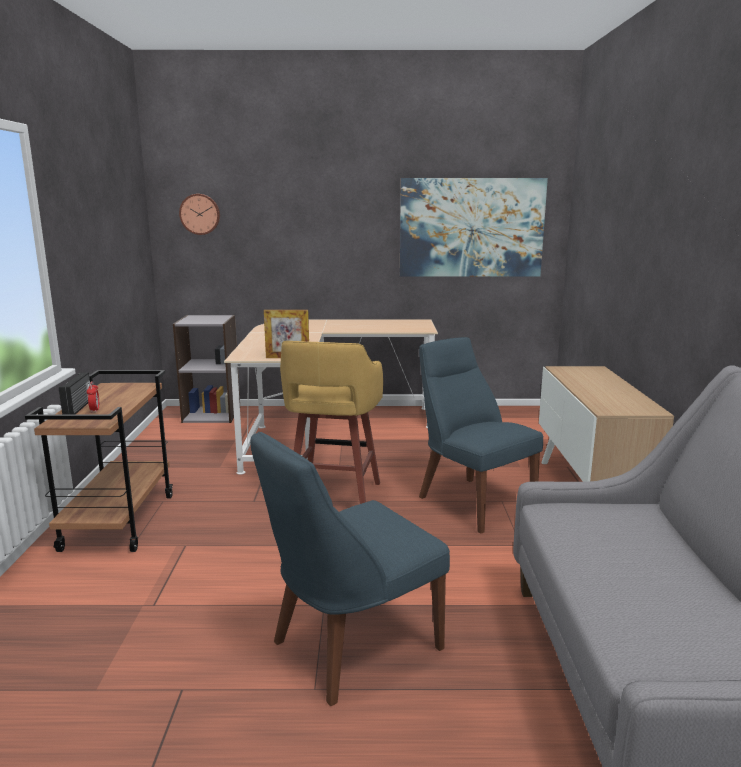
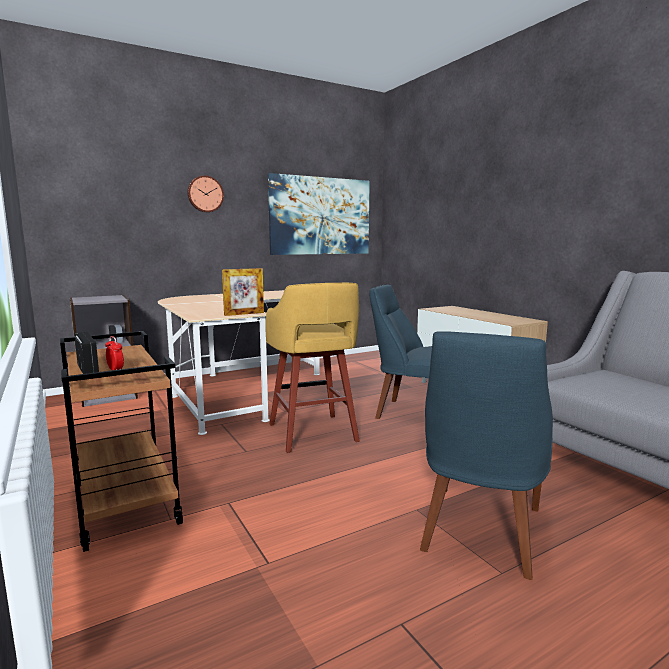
camera: 30 degrees left, 5 degrees down
wall clock [179,194,220,235] -> wall clock moved to [188,175,224,212]

